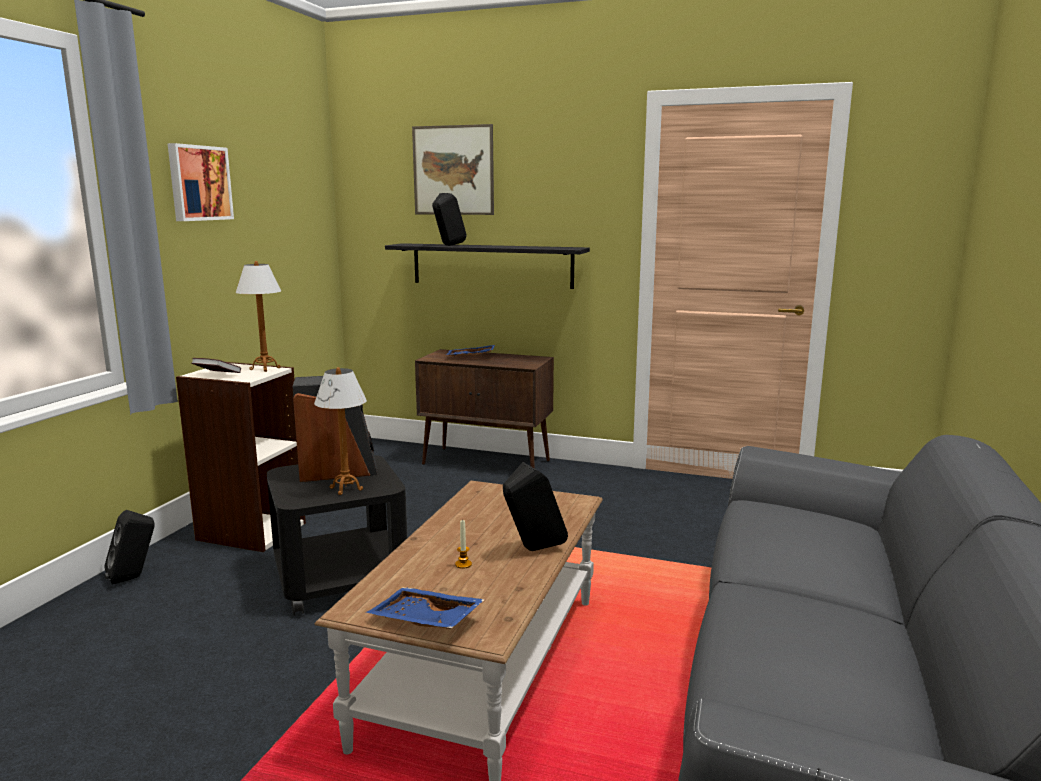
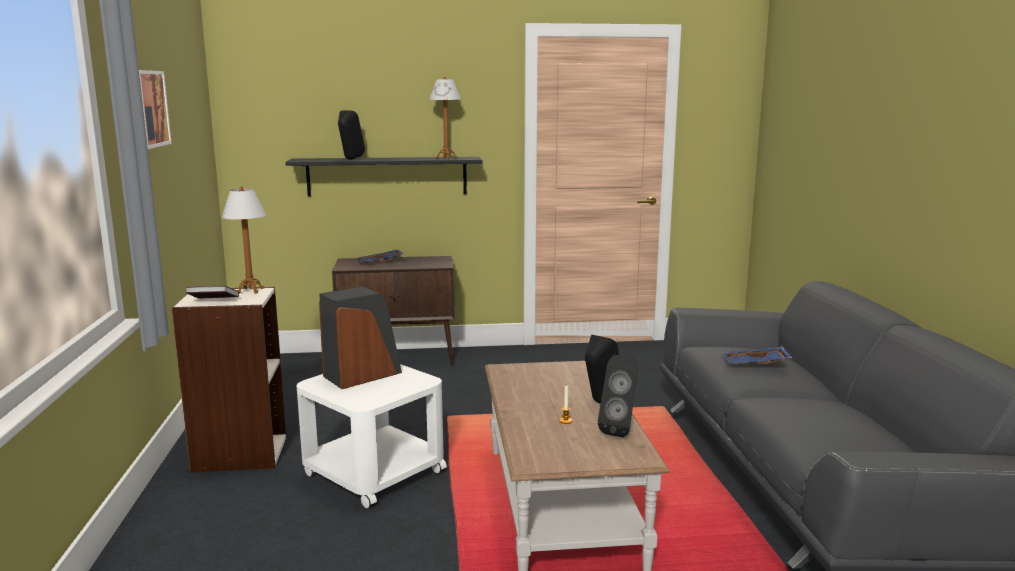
camera: 25 degrees left, 0 degrees up
black speaker [104,510,155,584] -> black speaker moved to [598,355,638,438]
black side table [267,455,408,616] -> white side table [297,364,447,509]
table lamp [314,367,367,495] -> table lamp moved to [429,77,461,159]
blue tray [366,587,485,629] -> blue tray moved to [723,347,792,365]
picture [412,124,494,215] -> none

